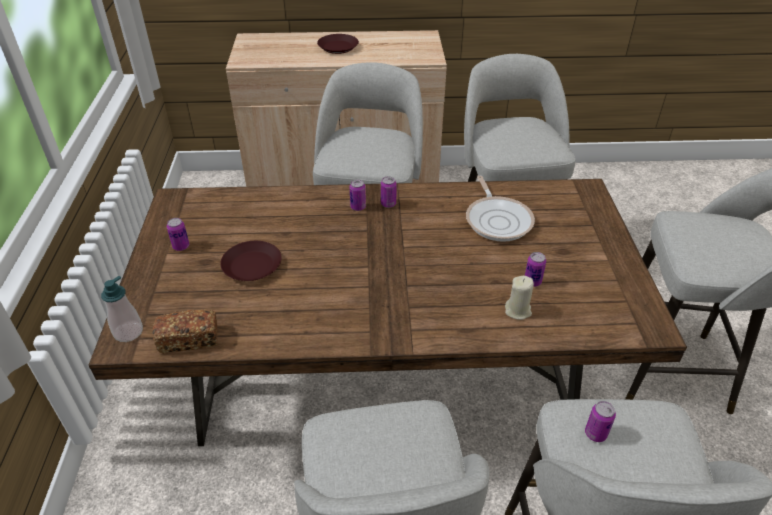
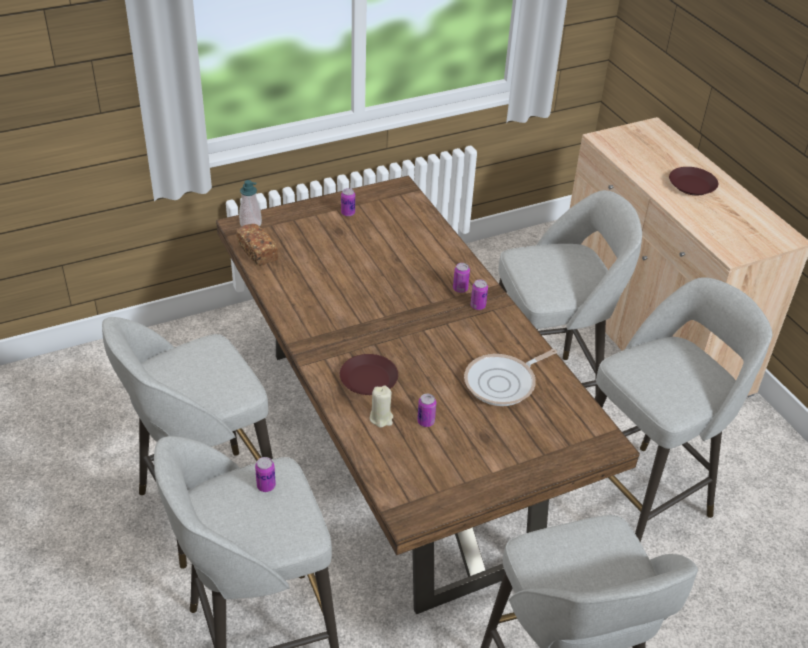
camera: 65 degrees right, 0 degrees up
brown plate [220,241,282,281] -> brown plate moved to [340,354,398,395]

